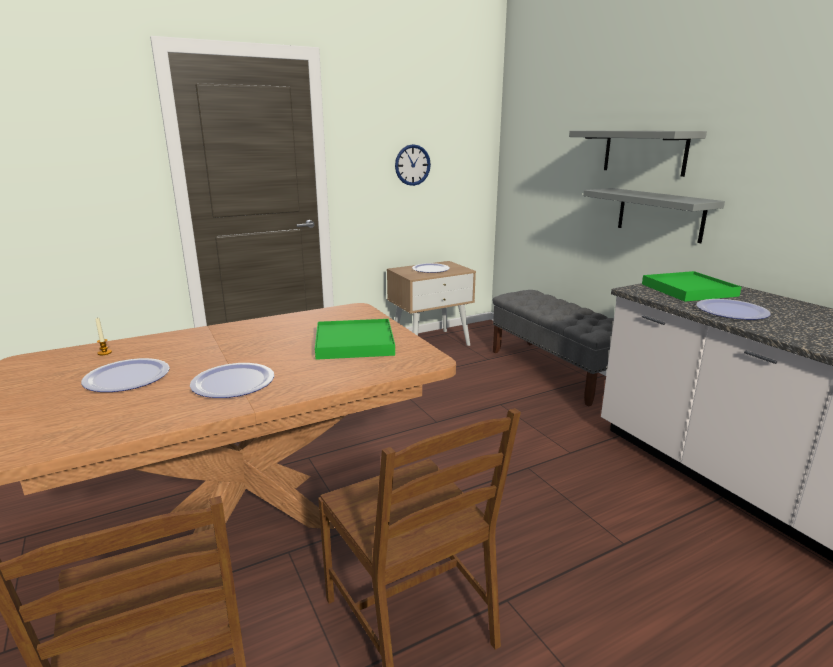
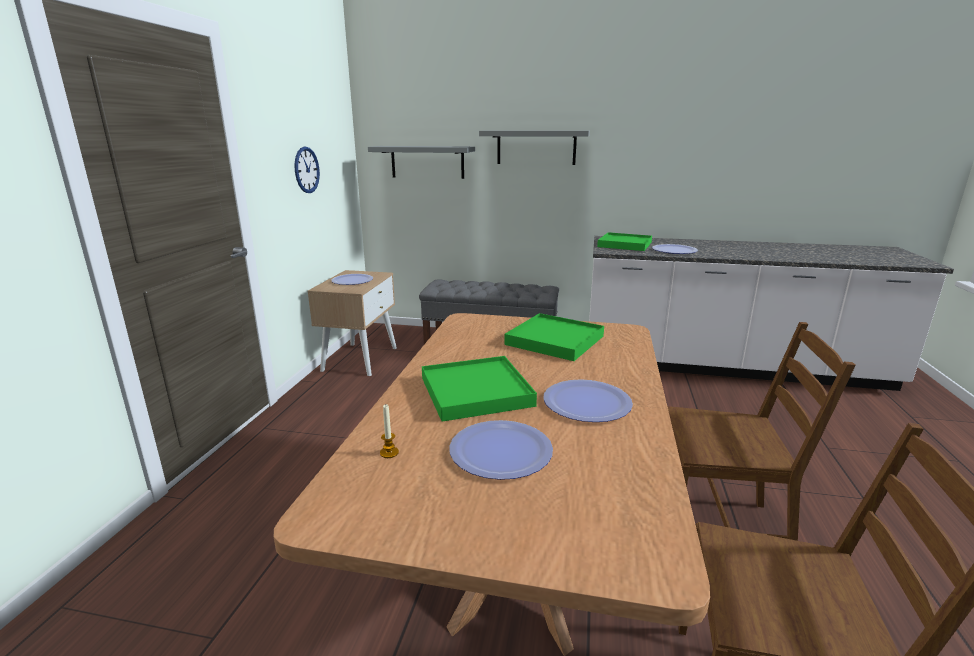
camera: 50 degrees left, 0 degrees up
grey shelf [583,188,725,243] -> grey shelf moved to [368,146,475,179]
none -> green tray [422,356,537,422]

